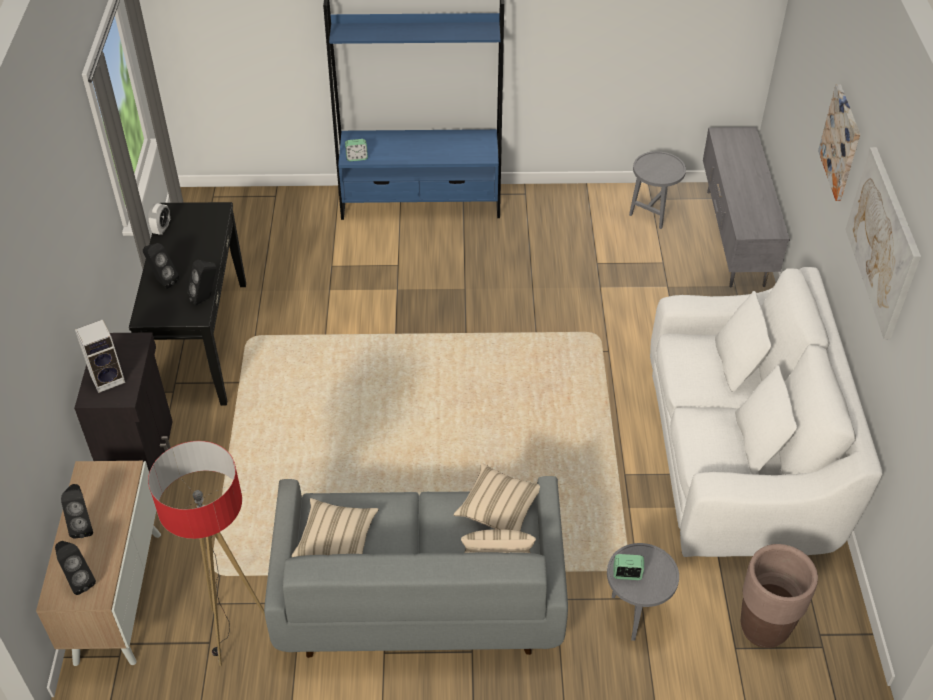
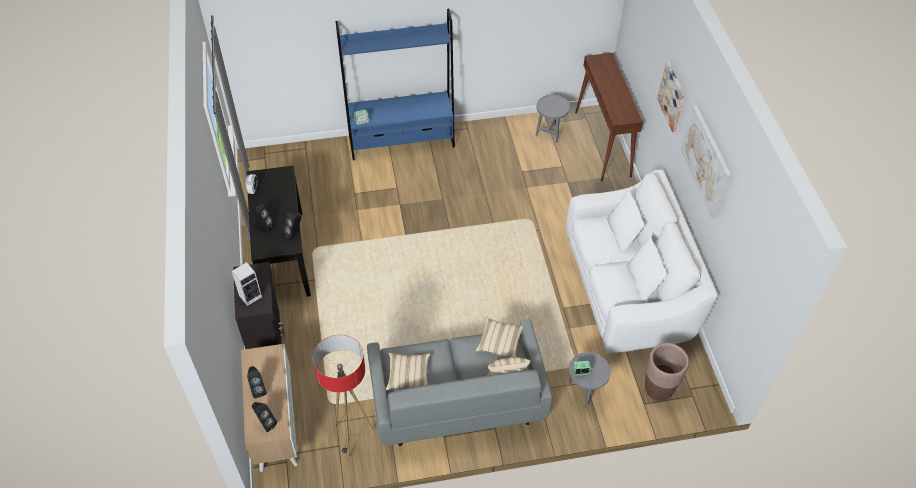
camera: 10 degrees left, 5 degrees up
grey tv stand [703,127,790,287] -> brown console table [575,53,643,181]

